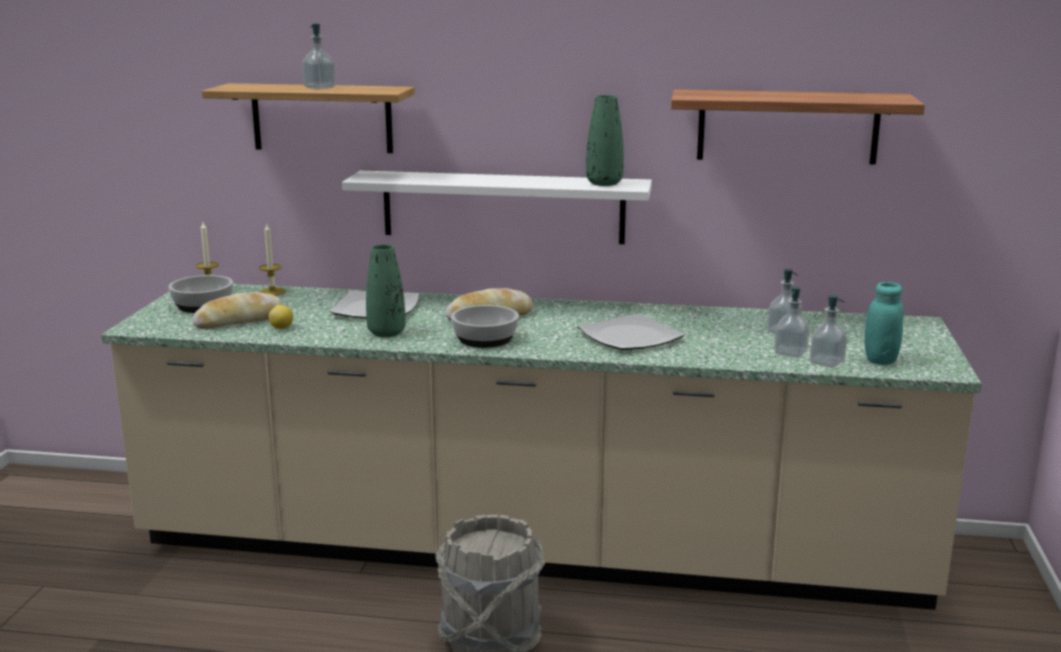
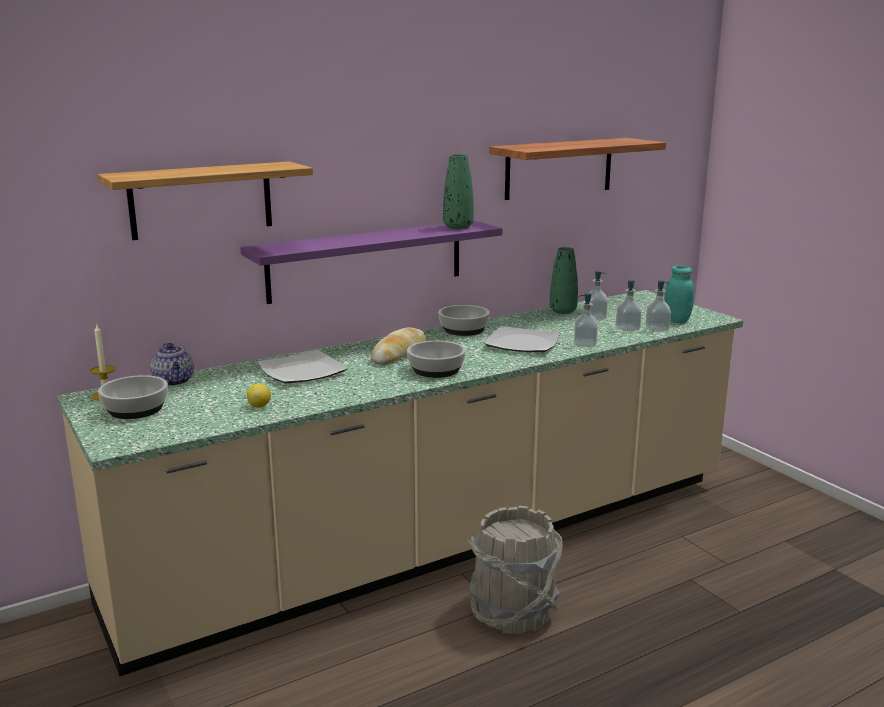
camera: 40 degrees left, 0 degrees up
bread [192,292,285,329] -> none
candle [259,224,286,296] -> teapot [151,343,194,386]
soap dispenser [302,24,336,89] -> soap dispenser moved to [574,293,598,347]
white shelf [342,171,652,244] -> purple shelf [240,220,502,304]
green vase [366,244,406,337] -> green vase moved to [550,247,578,314]
none -> bowl [438,305,490,336]

